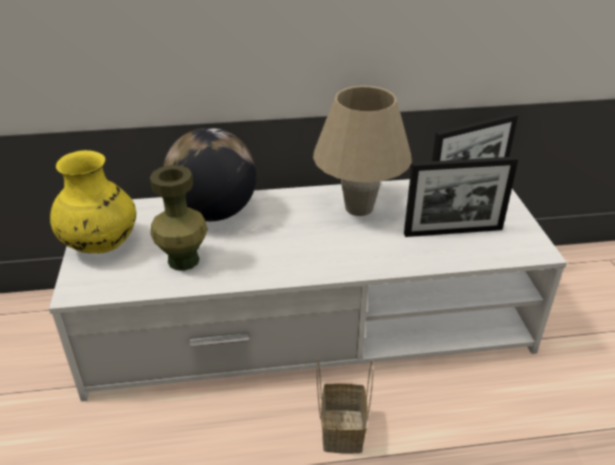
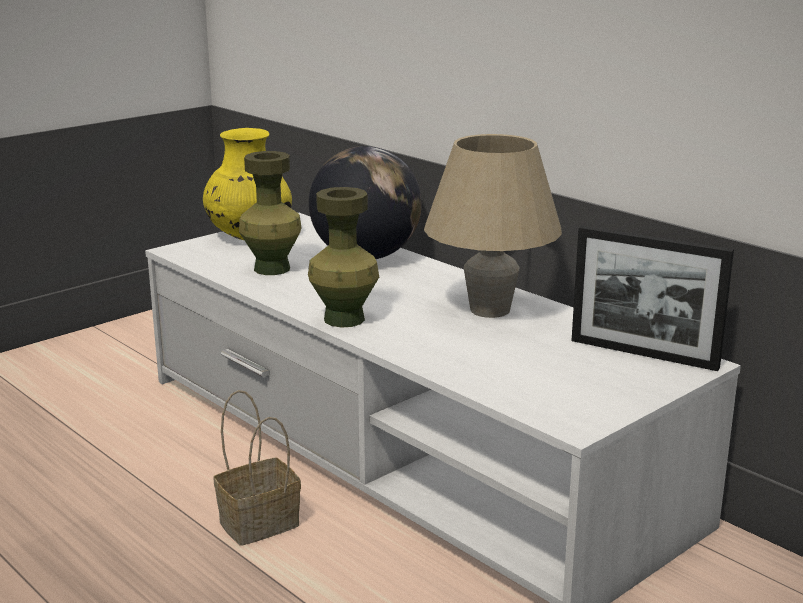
camera: 55 degrees right, 15 degrees down
picture frame [404,156,518,237] -> none
none -> green vase [308,187,379,328]

